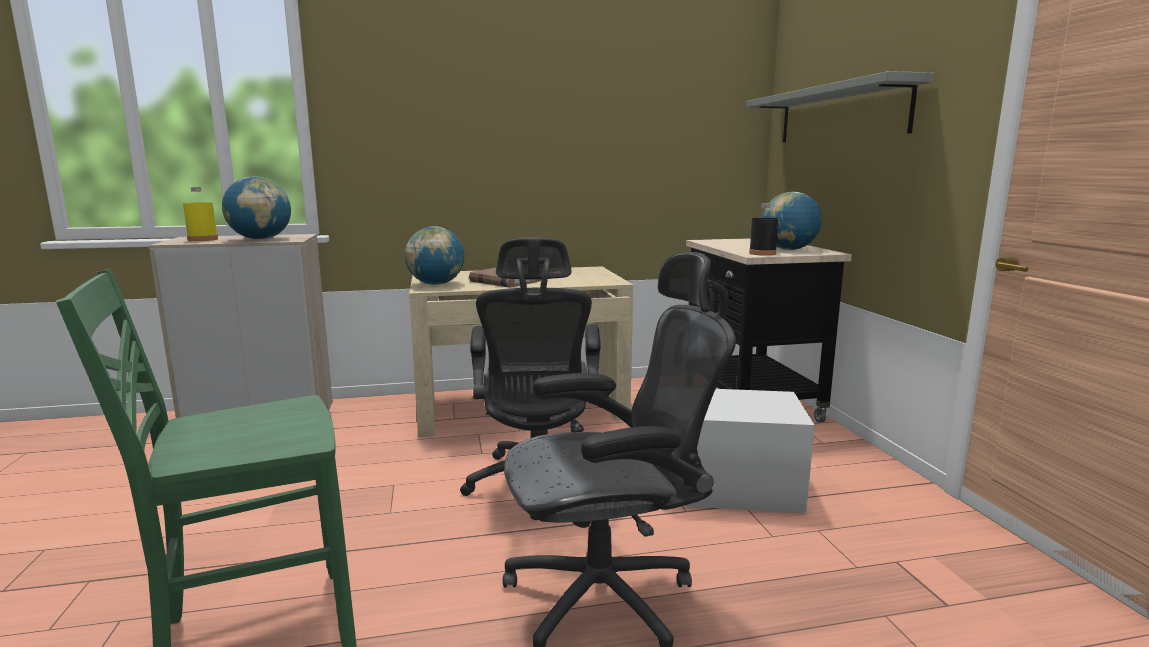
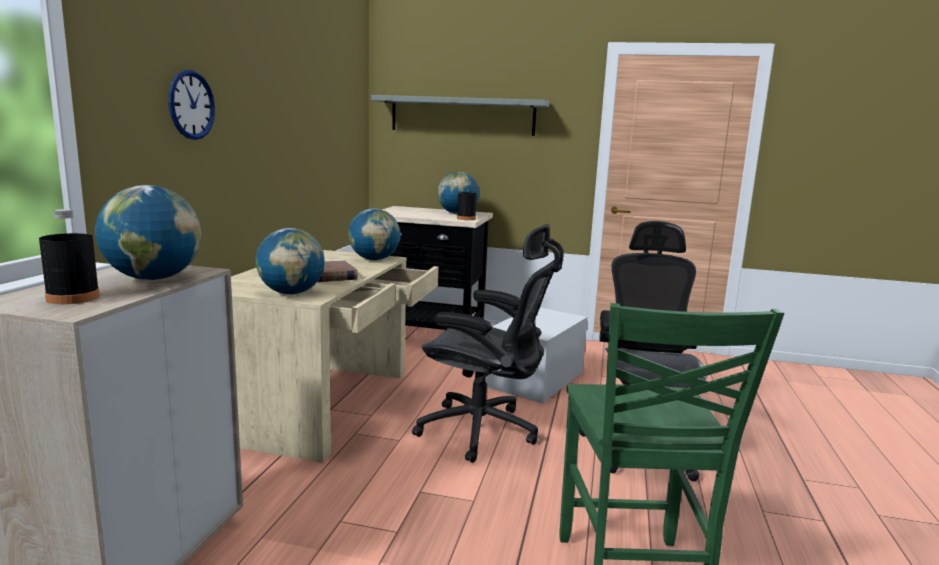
camera: 65 degrees left, 0 degrees up
yellow bottle [183,187,218,241] -> black bottle [39,209,100,304]
none -> wall clock [168,70,215,140]
none -> globe [348,208,401,260]

